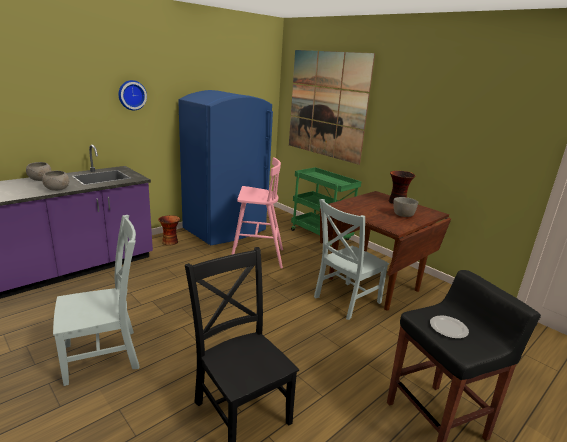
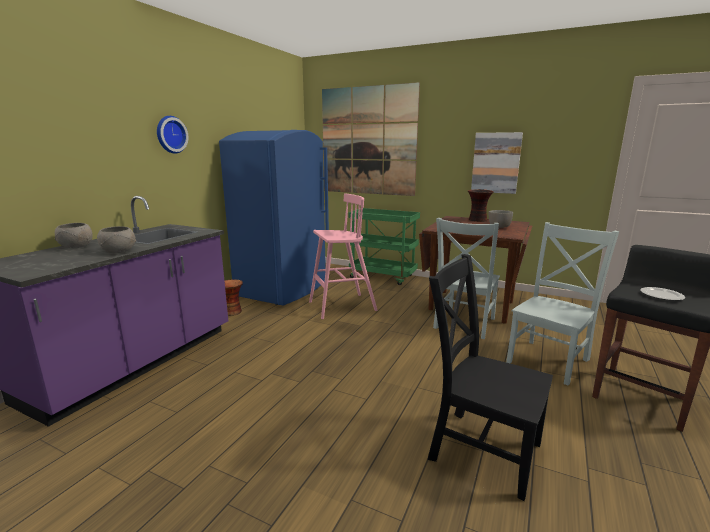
camera: 20 degrees left, 5 degrees down
grey chair [53,215,140,386] -> grey chair moved to [506,222,619,386]
none -> picture [471,132,523,194]

